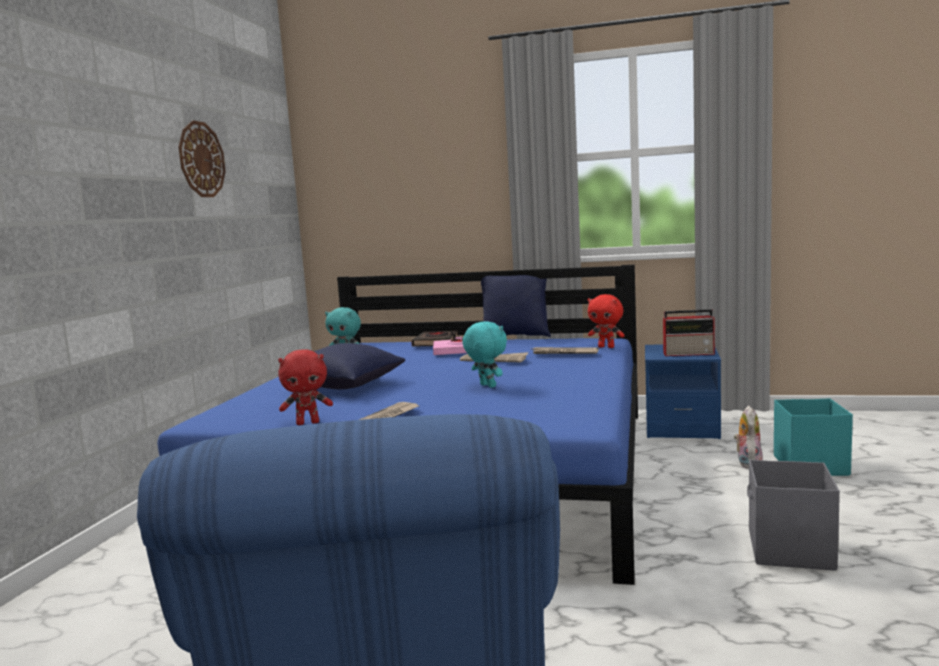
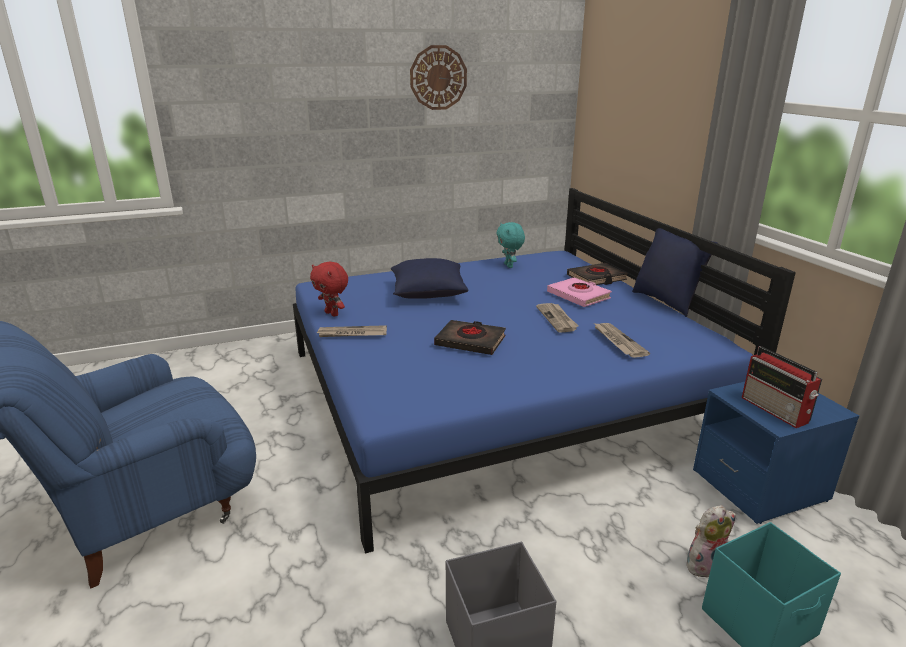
camera: 55 degrees right, 15 degrees up
turquoise plush toy [463,321,507,388] -> black book [434,320,506,355]
red plush toy [588,294,625,348] -> none

